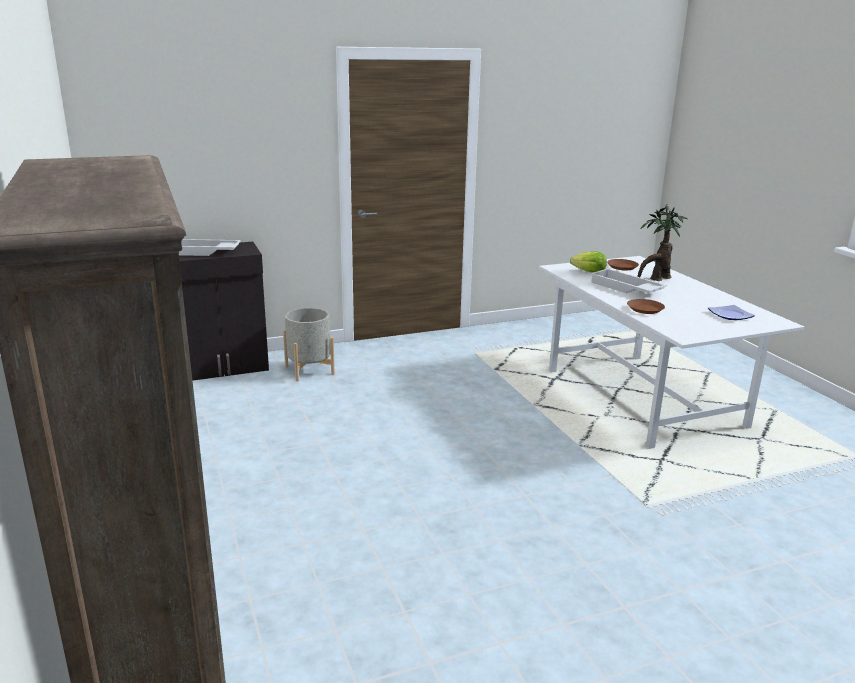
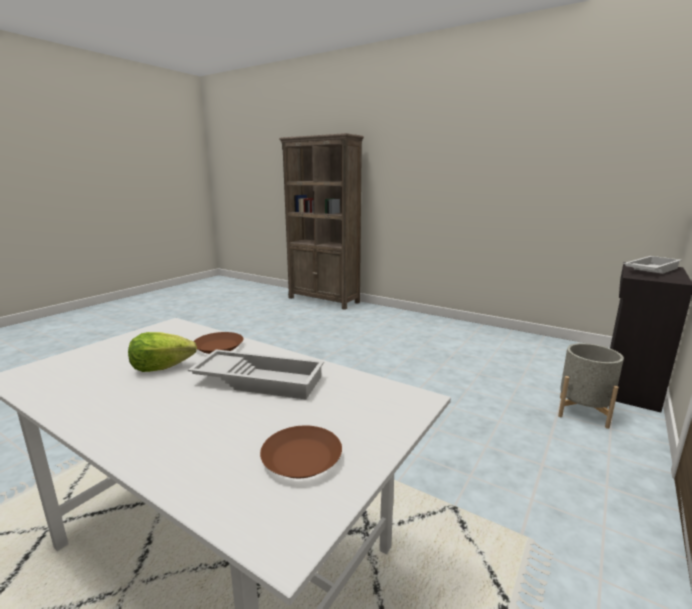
camera: 145 degrees right, 5 degrees down
lettuce [570,251,607,273] -> lettuce moved to [128,332,197,372]
potted plant [637,204,687,281] -> none
plate [708,305,755,320] -> none

